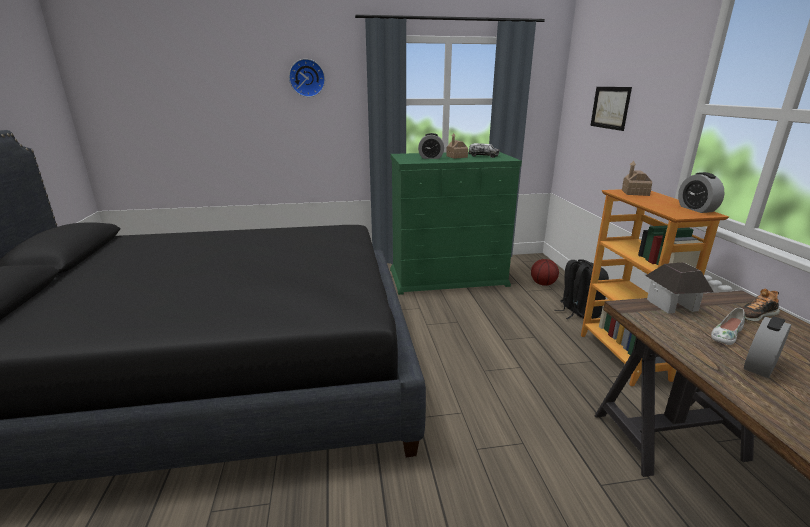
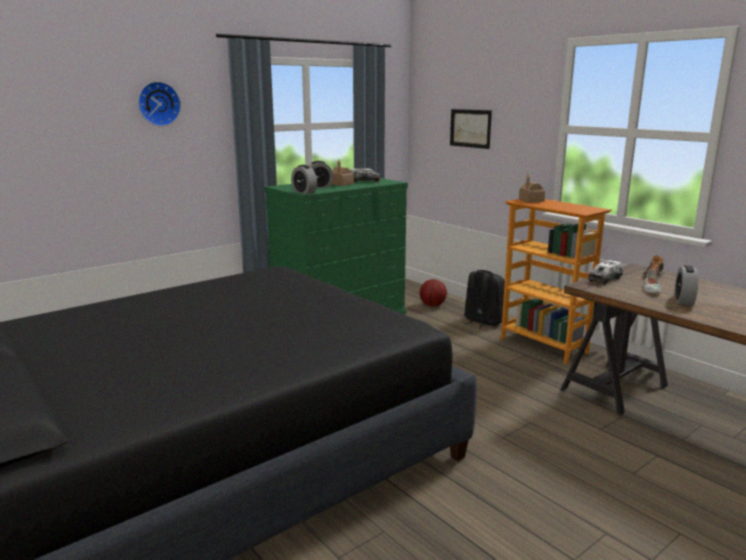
camera: 30 degrees left, 5 degrees down
toy house [645,262,714,314] -> toy truck [588,260,623,285]
alarm clock [678,172,725,213] -> alarm clock moved to [291,165,317,194]

